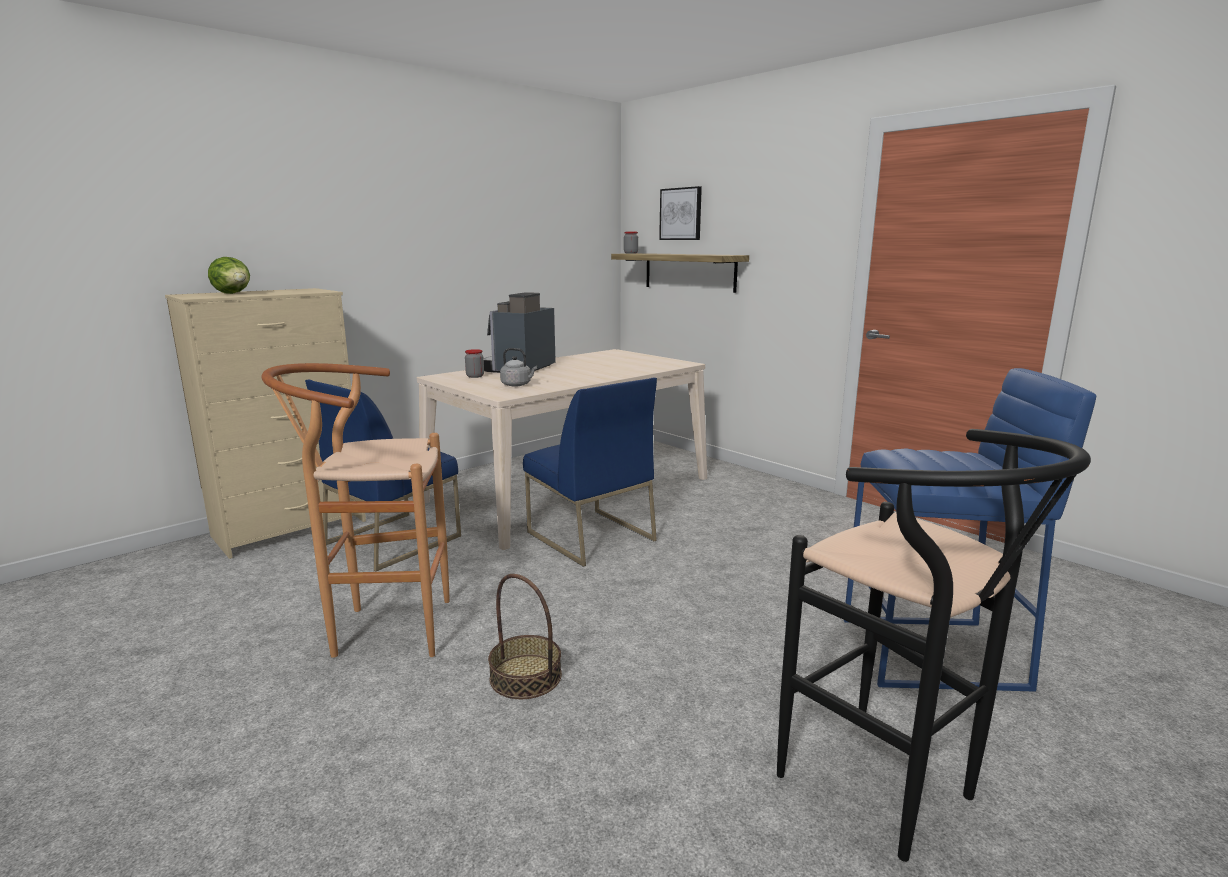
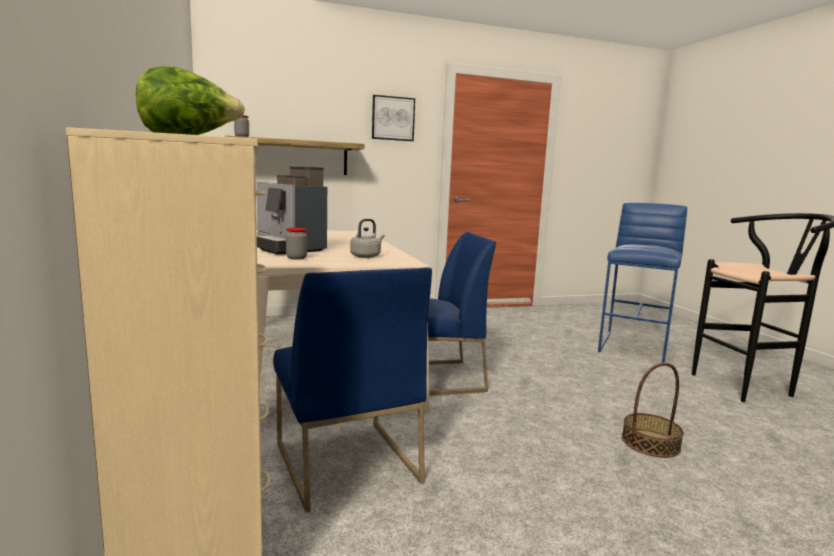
camera: 65 degrees left, 5 degrees down
brown stool [262,363,450,658] -> none
picture [659,186,702,240] -> picture moved to [372,95,415,141]

